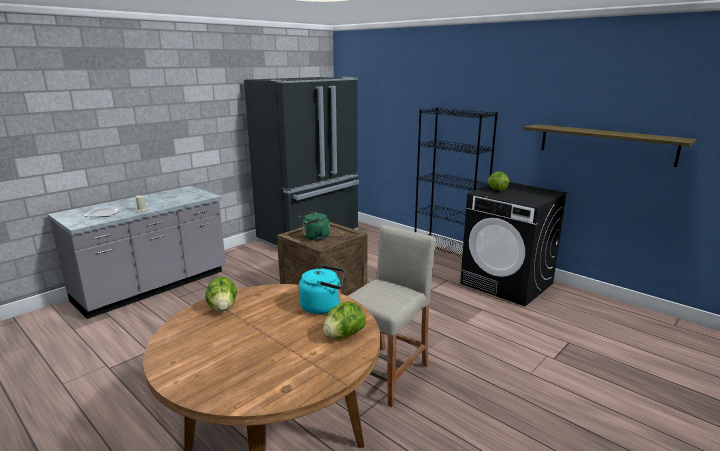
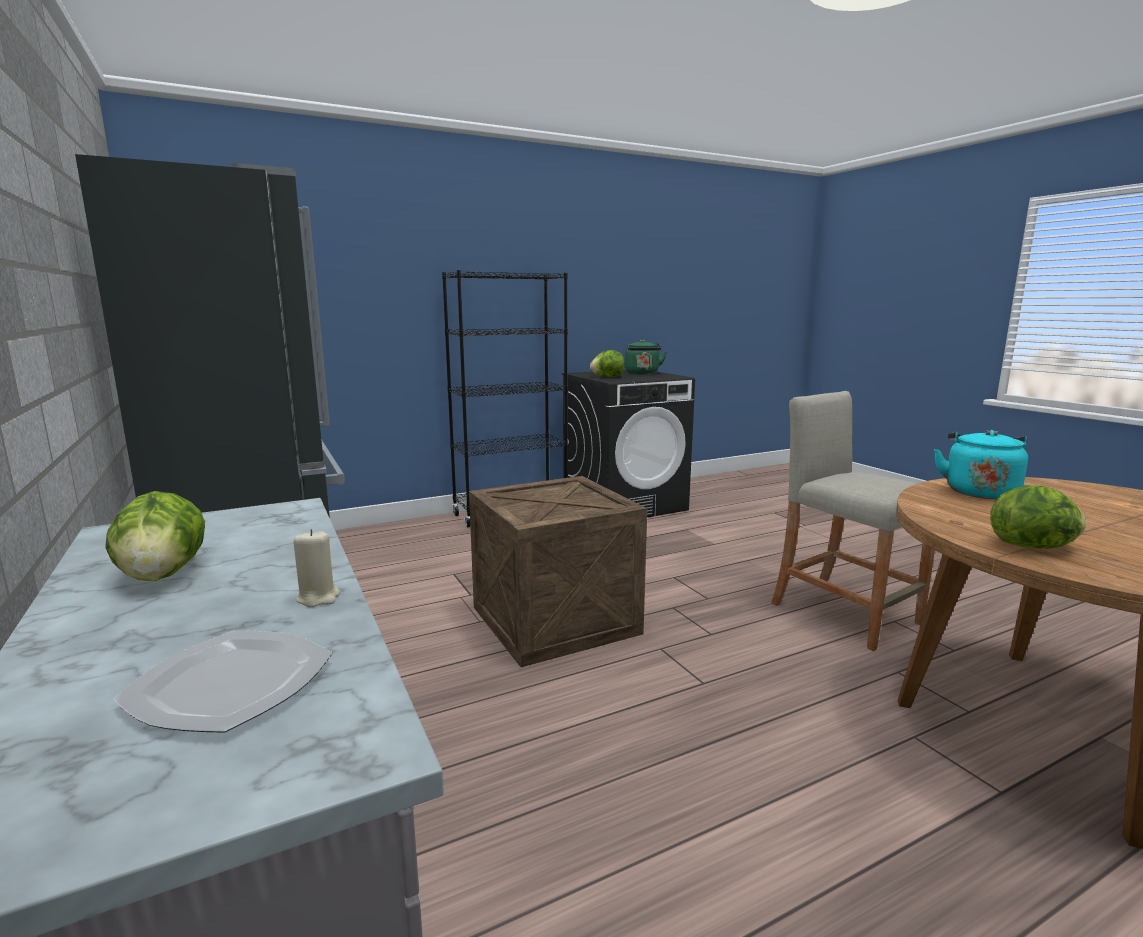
camera: 70 degrees left, 5 degrees down
green kettle [298,211,330,240] -> green kettle moved to [625,340,666,374]
lettuce [323,302,366,338] -> lettuce moved to [105,491,205,581]
shelf [524,124,697,167] -> none

